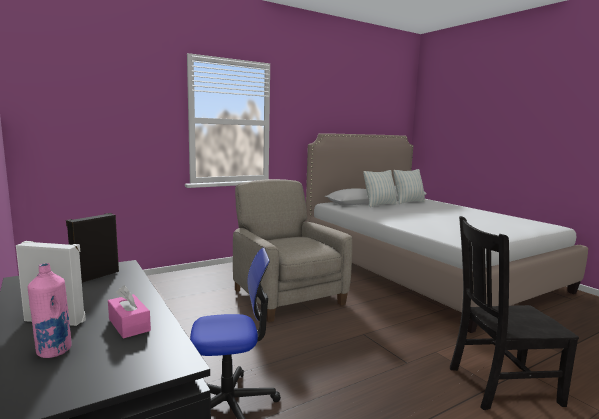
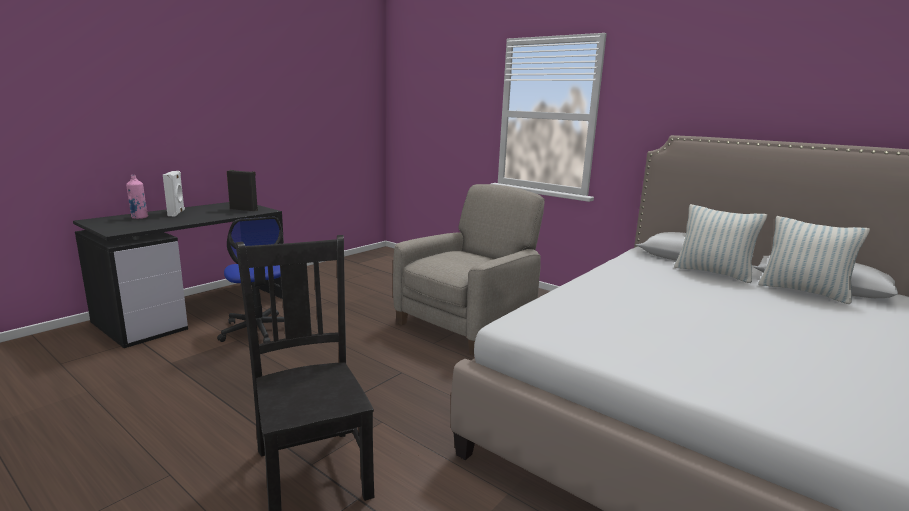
camera: 70 degrees right, 5 degrees up
pink tissue box [108,286,151,339] -> none

